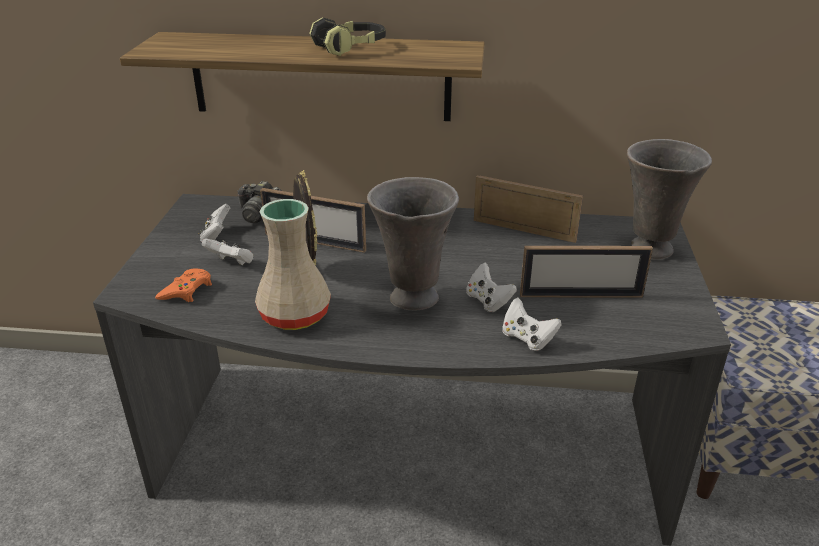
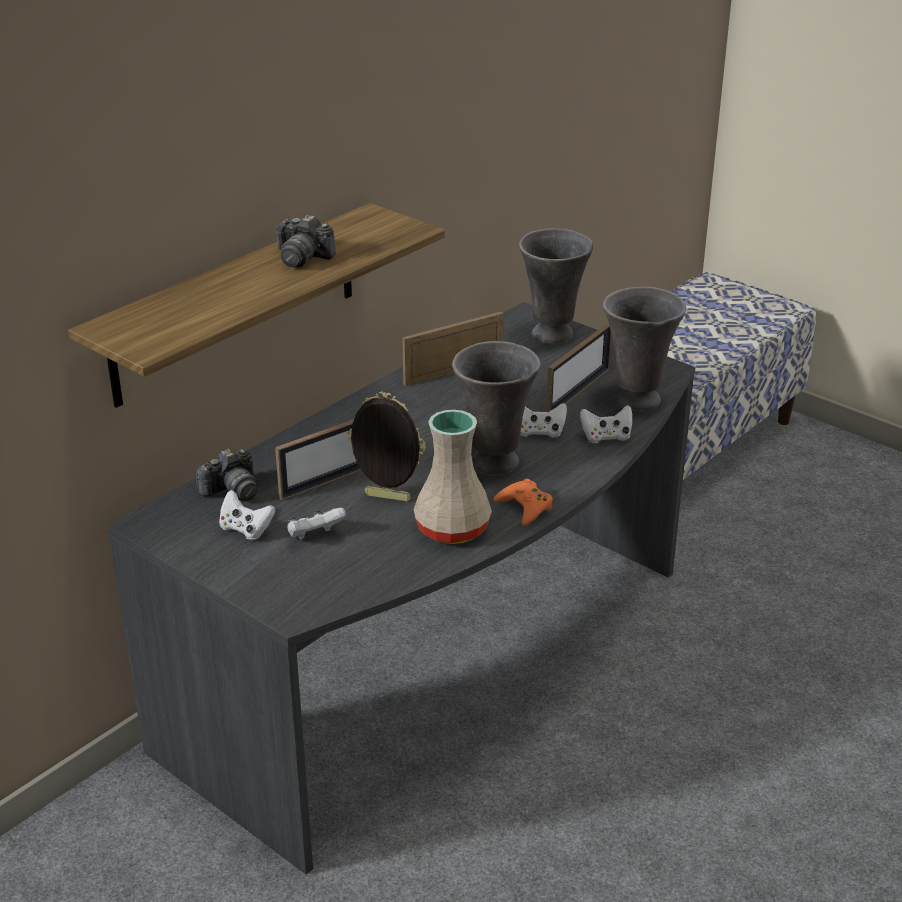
camera: 55 degrees left, 0 degrees up
orange game controller [155,268,212,302] -> orange game controller moved to [494,479,553,526]
headphones [309,18,386,56] -> camera [276,215,336,268]
none -> grey vase [603,287,686,411]

